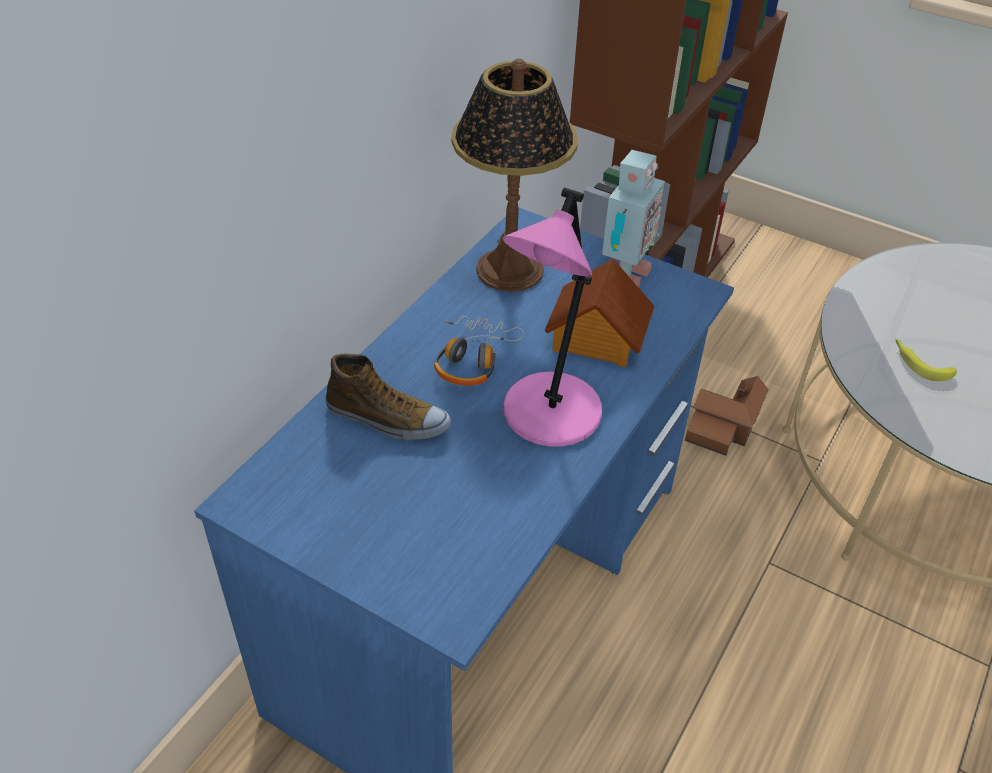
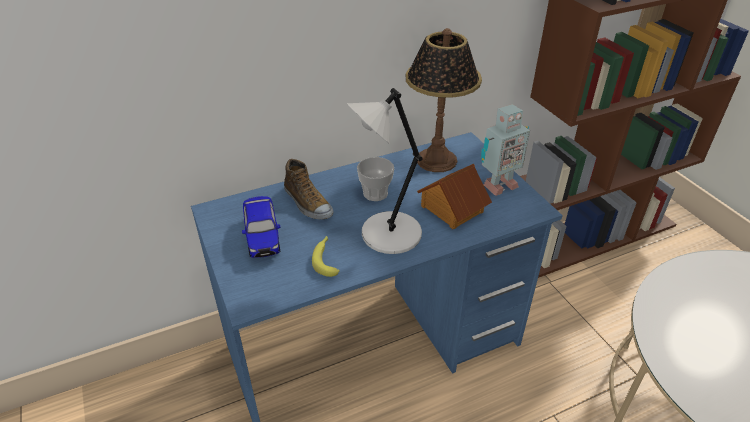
camera: 35 degrees right, 5 degrees down
headphones [434,316,524,386] -> cup [357,157,394,201]
pink table lamp [503,187,602,447] -> grey table lamp [347,88,423,254]
toy house [685,376,769,456] -> none
banana [895,339,957,381] -> banana moved to [312,236,340,277]
none -> toy car [242,196,280,258]

